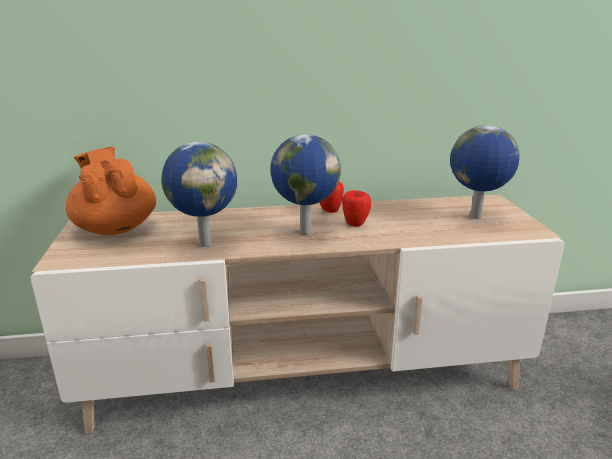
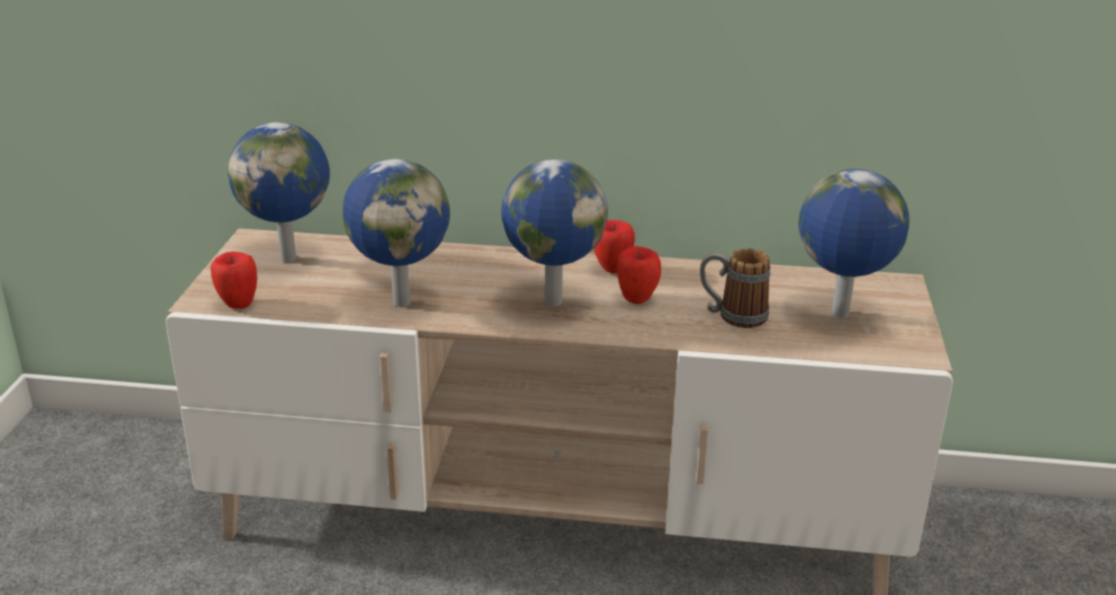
camera: 15 degrees right, 5 degrees up
orange teapot [65,147,156,235] -> globe [228,122,330,262]
none -> apple [211,251,257,309]
none -> mug [700,248,770,328]

